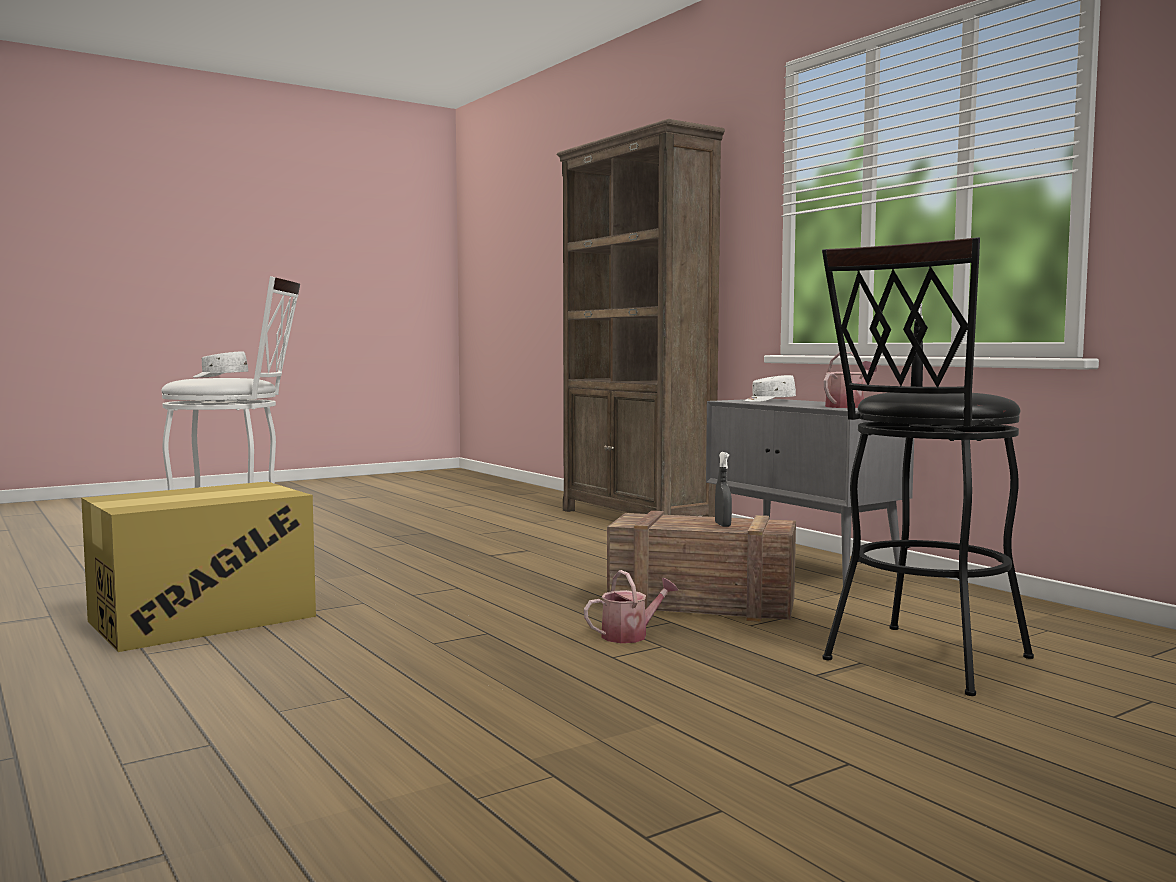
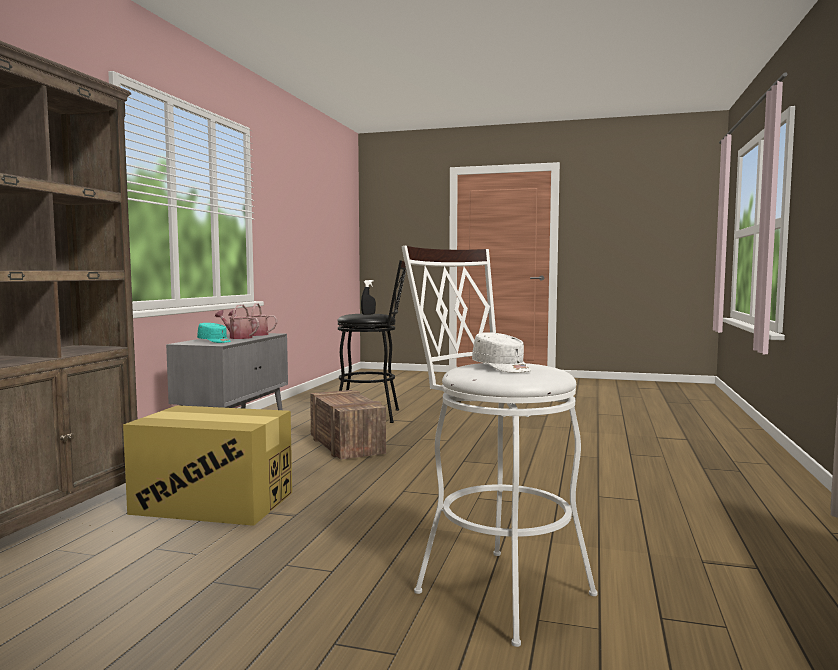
camera: 130 degrees left, 0 degrees up
cardboard box [81,482,316,652] -> cardboard box moved to [123,405,292,526]
watering can [584,570,678,643] -> watering can moved to [215,305,259,339]
grey spray bottle [715,452,732,527] -> none
white cap [744,375,796,402] -> turquoise cap [197,323,231,343]

